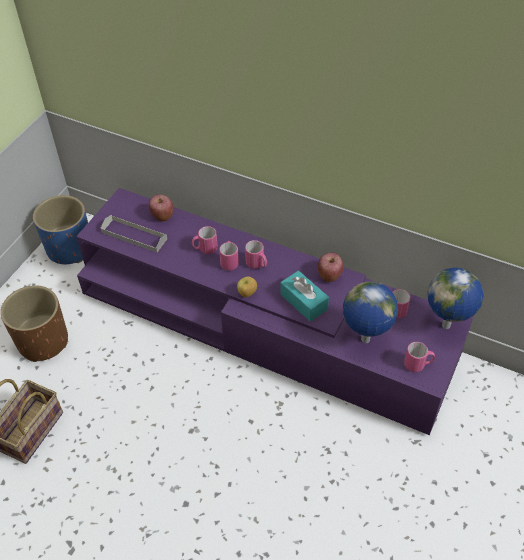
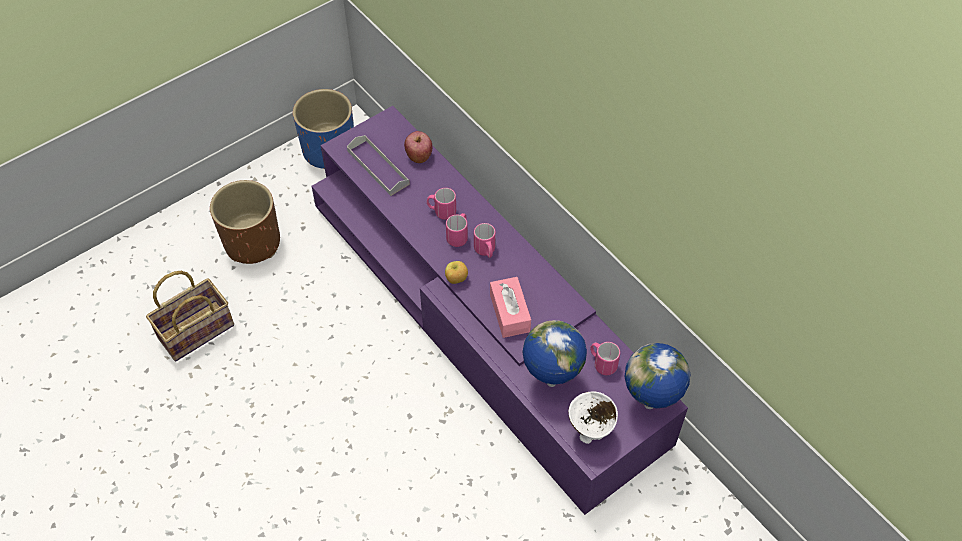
camera: 25 degrees right, 5 degrees up
turquoise tissue box [280,270,329,322] -> pink tissue box [490,277,531,338]
apple [318,253,344,282] -> none
pink mug [404,342,435,372] -> white bowl [568,391,618,444]

